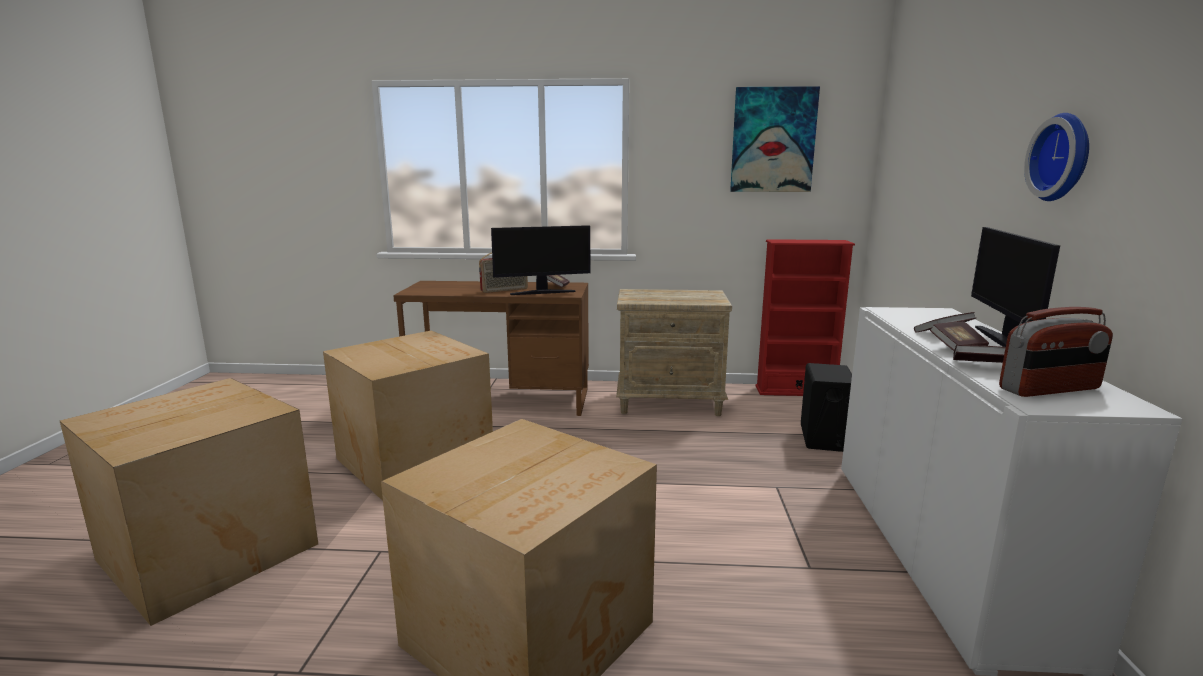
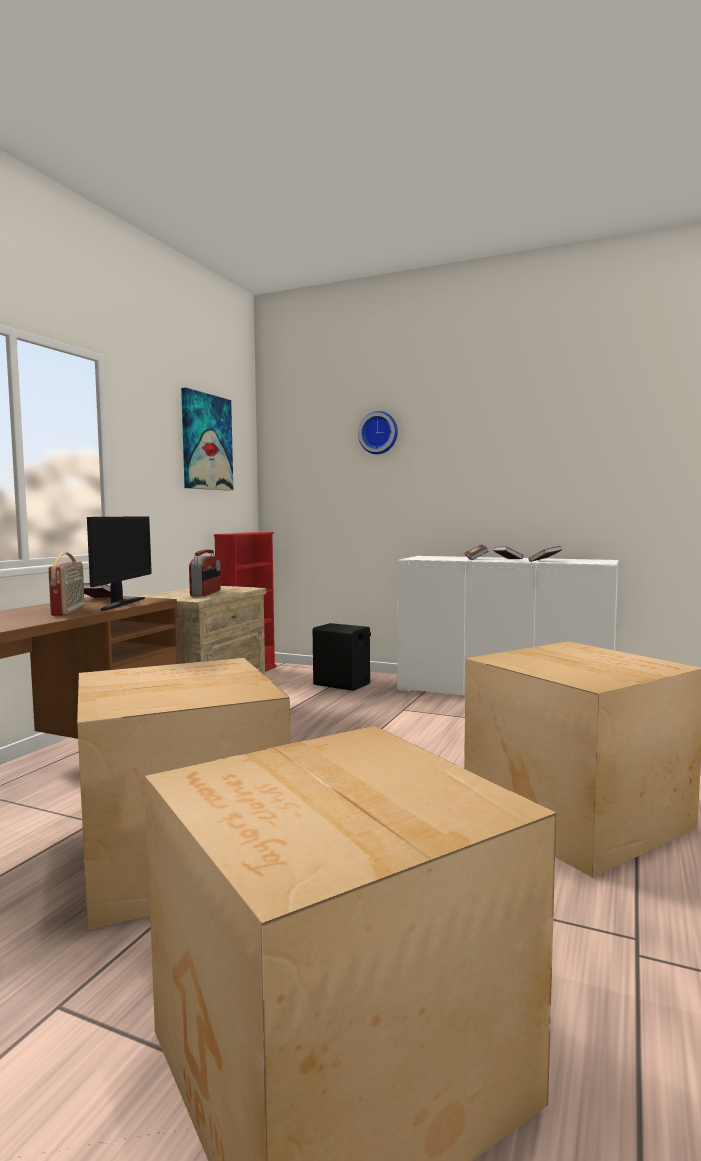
camera: 70 degrees left, 10 degrees down
monitor [971,227,1060,347] -> none
radio [999,307,1113,397] -> radio moved to [189,550,221,597]
wall clock [1024,113,1089,201] -> wall clock moved to [358,411,398,454]

